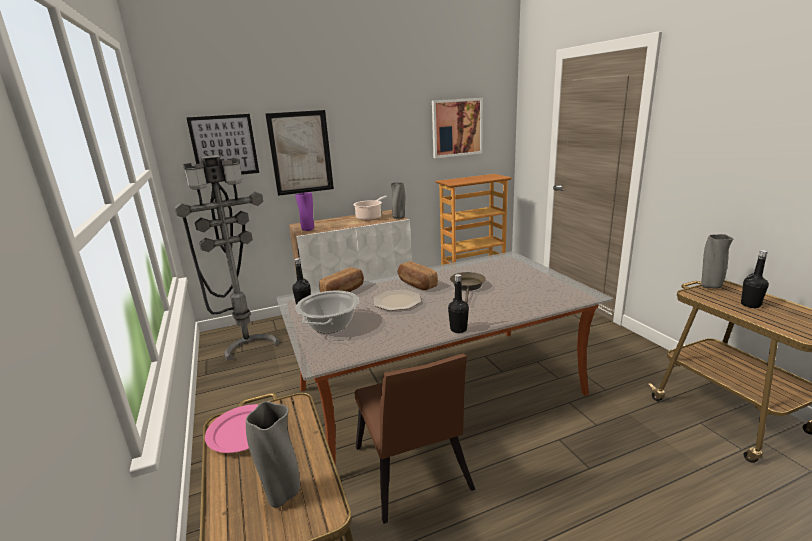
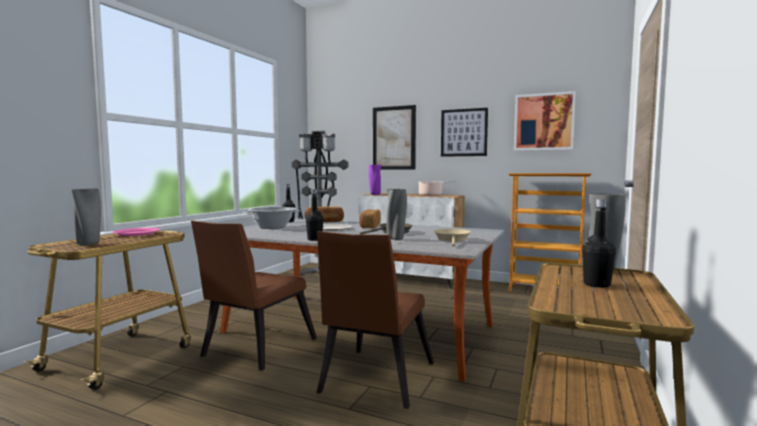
camera: 45 degrees right, 15 degrees down
picture [186,114,259,175] -> picture moved to [441,108,488,157]
grey vase [390,182,405,219] -> grey vase moved to [386,189,407,240]
none -> brown chair [317,231,434,409]
none -> beige frying pan [433,229,471,247]

